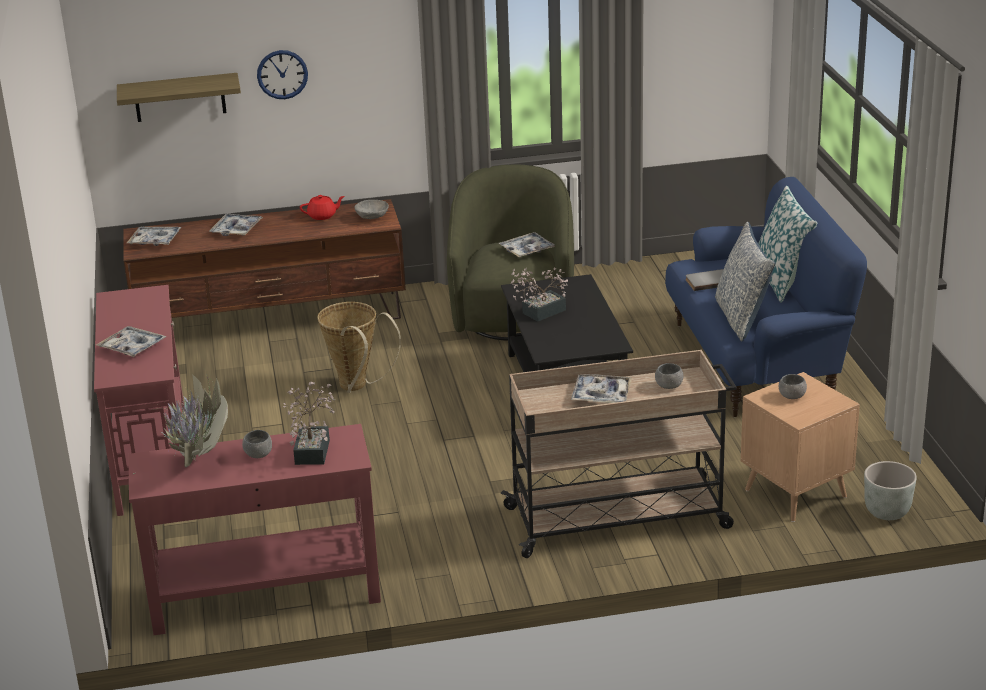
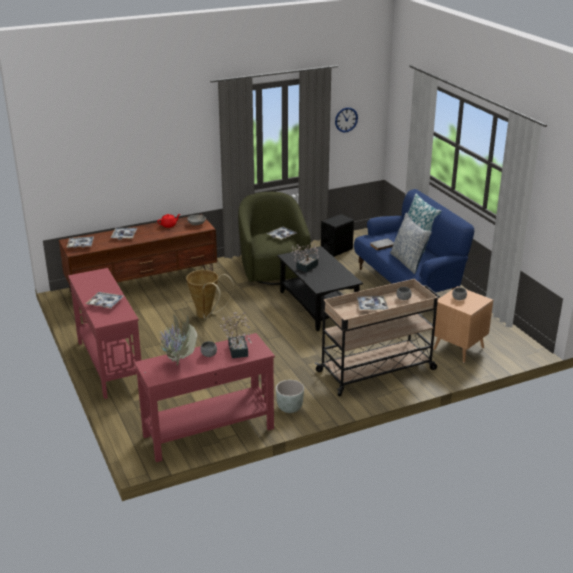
camera: 15 degrees left, 0 degrees up
shelf [117,73,241,122] -> none
wall clock [257,50,308,99] -> wall clock moved to [335,107,358,132]
grey planter [864,461,917,520] -> grey planter moved to [276,380,304,413]
none -> black speaker [321,214,354,257]

